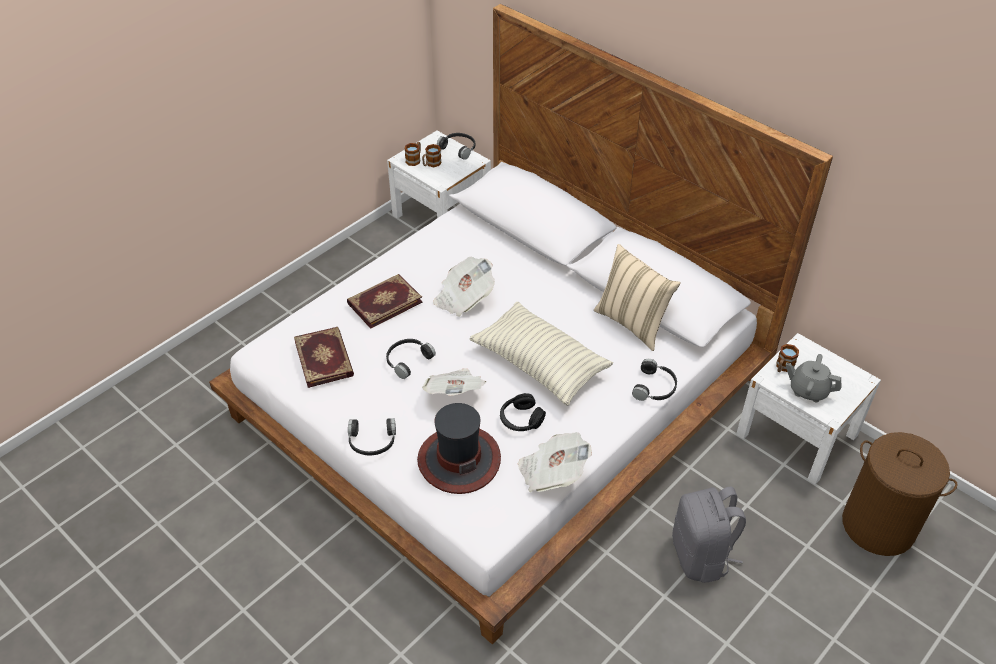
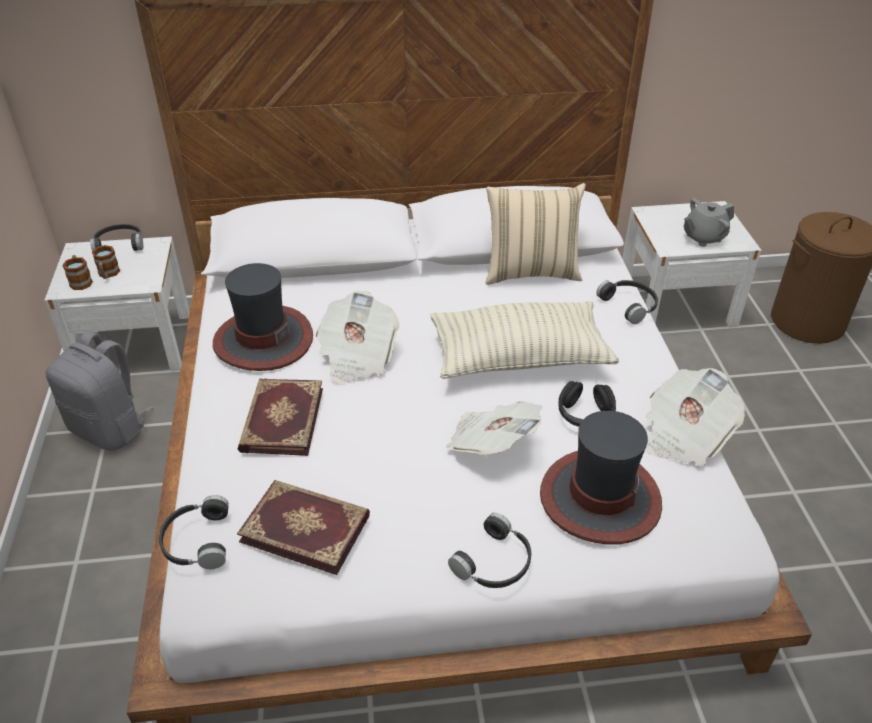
camera: 50 degrees left, 5 degrees down
black headphones [386,339,436,379] -> black headphones moved to [159,495,229,569]
grey backpack [672,487,746,583] -> grey backpack moved to [46,331,153,451]
mug [776,344,799,372] -> none
none -> hat [213,263,313,371]

